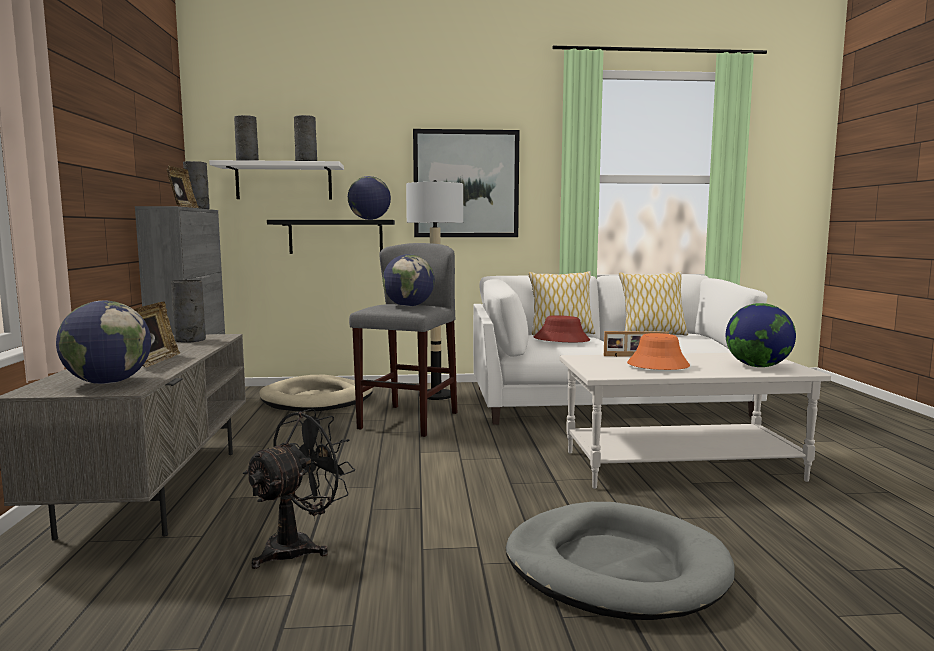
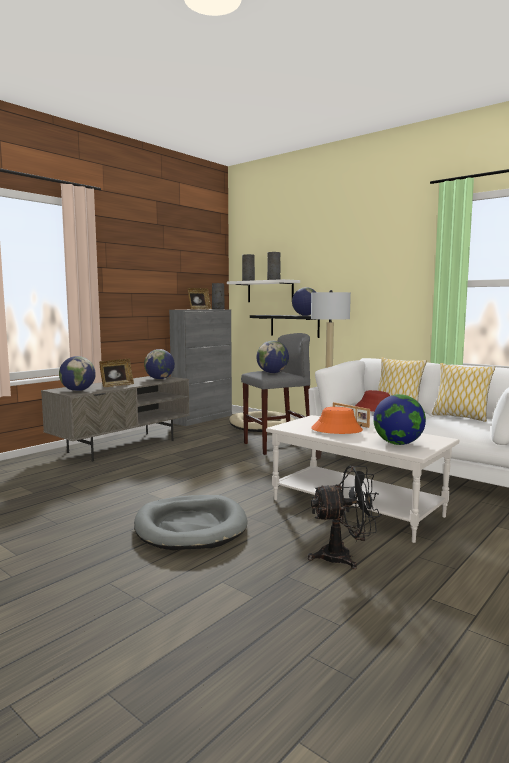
camera: 45 degrees right, 0 degrees up
grey vase [171,280,206,343] -> globe [144,349,175,379]
black fan [243,409,355,569] -> black fan moved to [308,466,380,569]
picture [413,129,519,237] -> none

